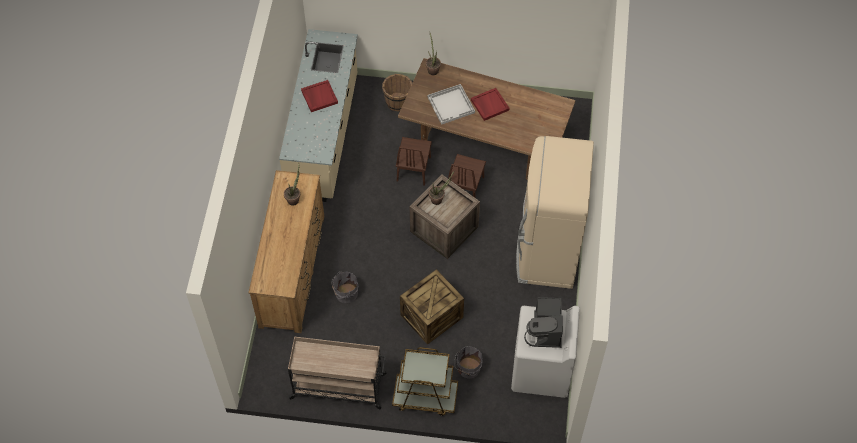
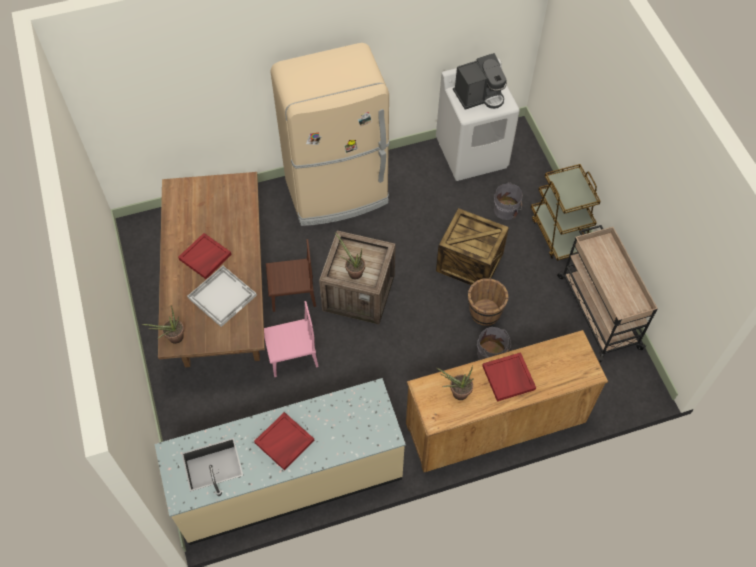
camera: 115 degrees left, 0 degrees up
brown bucket [382,74,412,112] -> brown bucket moved to [468,278,508,326]
brown chair [396,137,432,186] -> pink chair [264,301,319,377]
none -> red tray [482,352,536,401]

